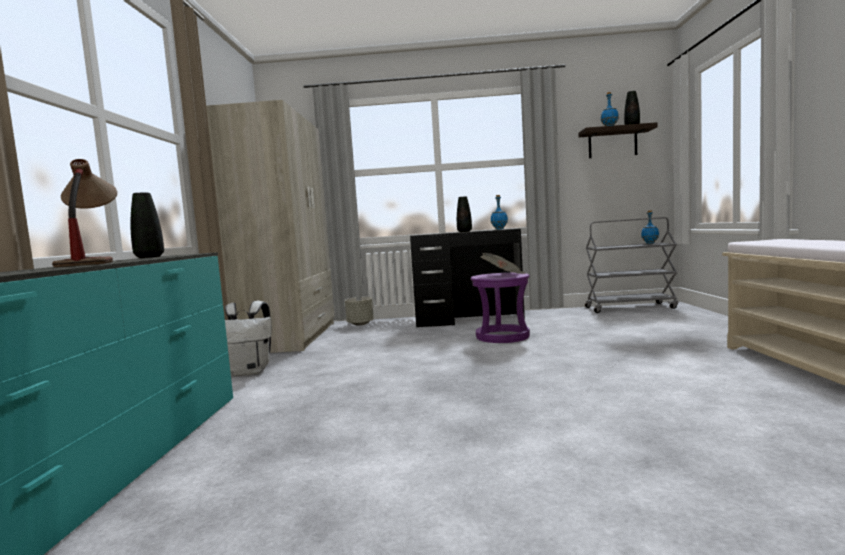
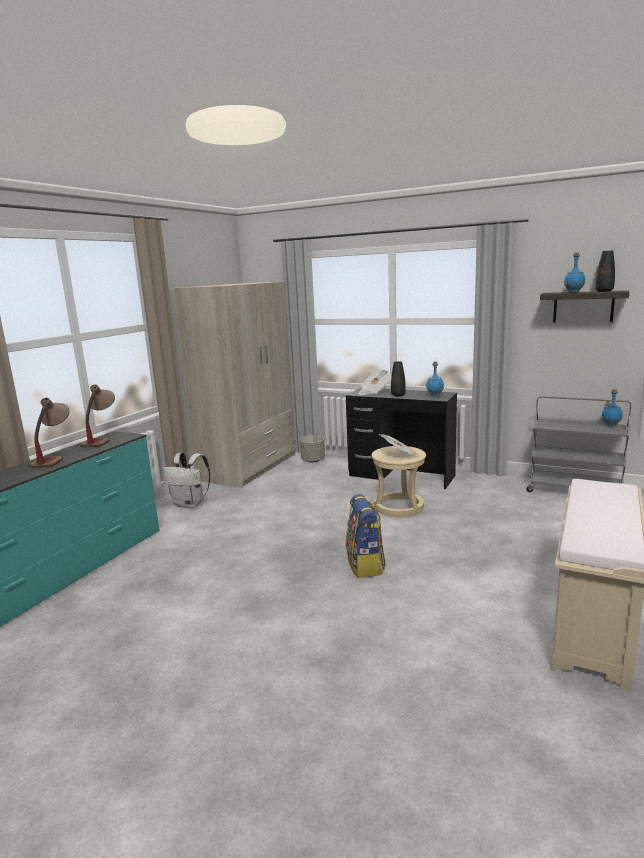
camera: 25 degrees right, 10 degrees up
black vase [130,192,164,258] -> table lamp [80,384,115,447]
purple stool [471,273,530,343] -> beige stool [372,446,426,517]
none -> backpack [346,494,386,578]
none -> newspaper [358,370,392,395]

